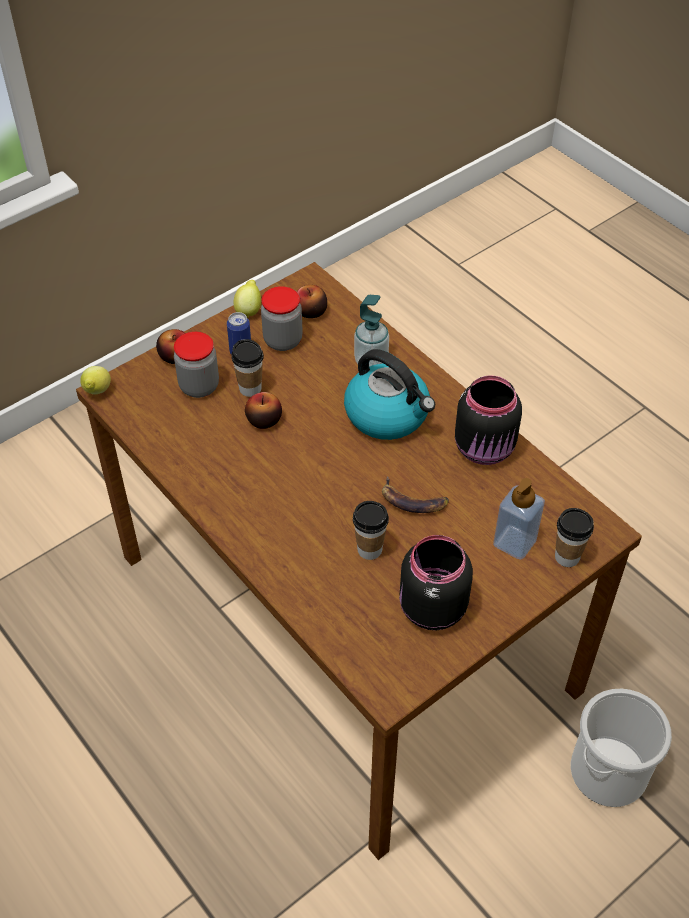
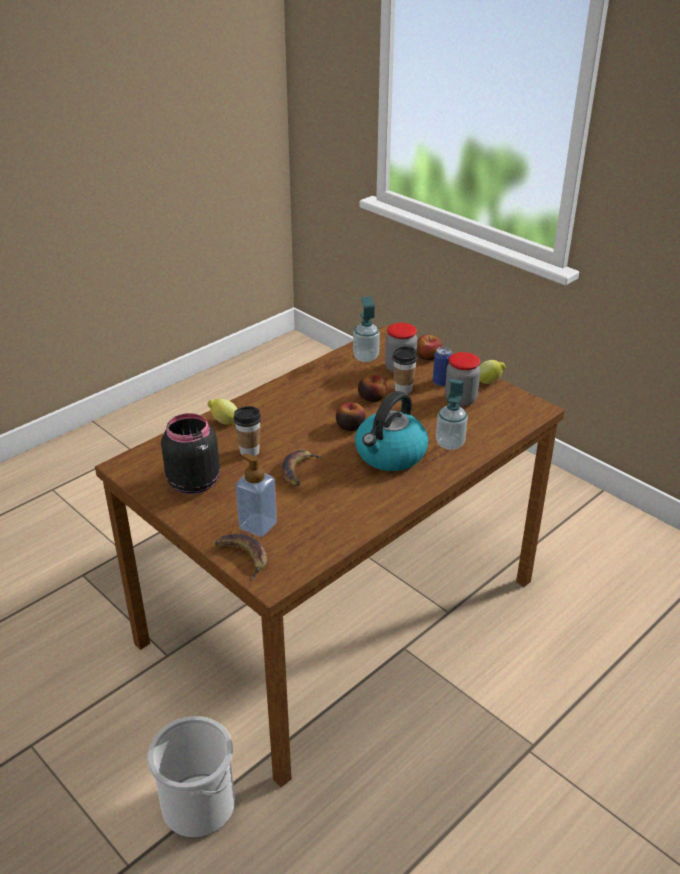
camera: 85 degrees right, 15 degrees down
lemon [80,366,111,395] -> lemon moved to [207,399,237,425]
apple [297,285,327,318] -> apple moved to [336,403,366,431]
black jar [455,375,522,465] -> none
cup [555,508,594,567] -> banana [215,534,267,580]
none -> soap dispenser [353,297,380,362]

